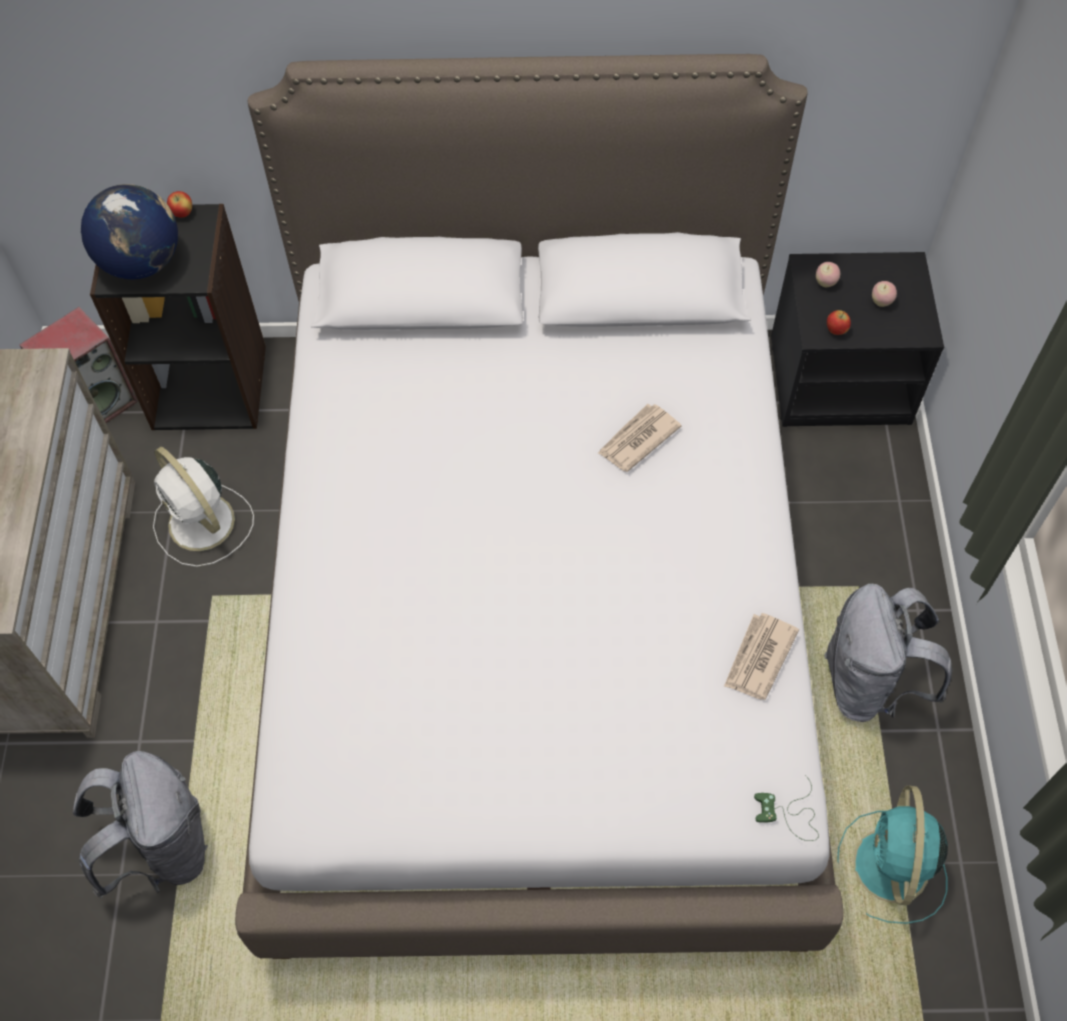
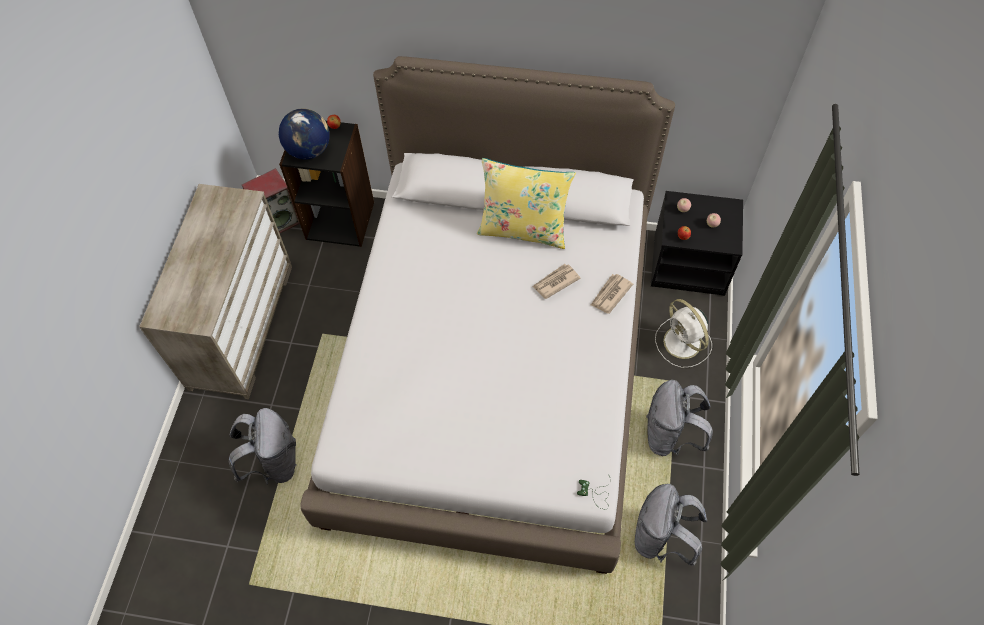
camera: 10 degrees right, 0 degrees up
white fan [153,447,254,567] -> white fan moved to [655,299,712,368]
newspaper [724,613,799,700] -> newspaper moved to [591,274,633,314]
turquoise fan [837,785,948,924] -> grey backpack [635,484,707,566]
none -> yellow pillow [477,158,576,249]

